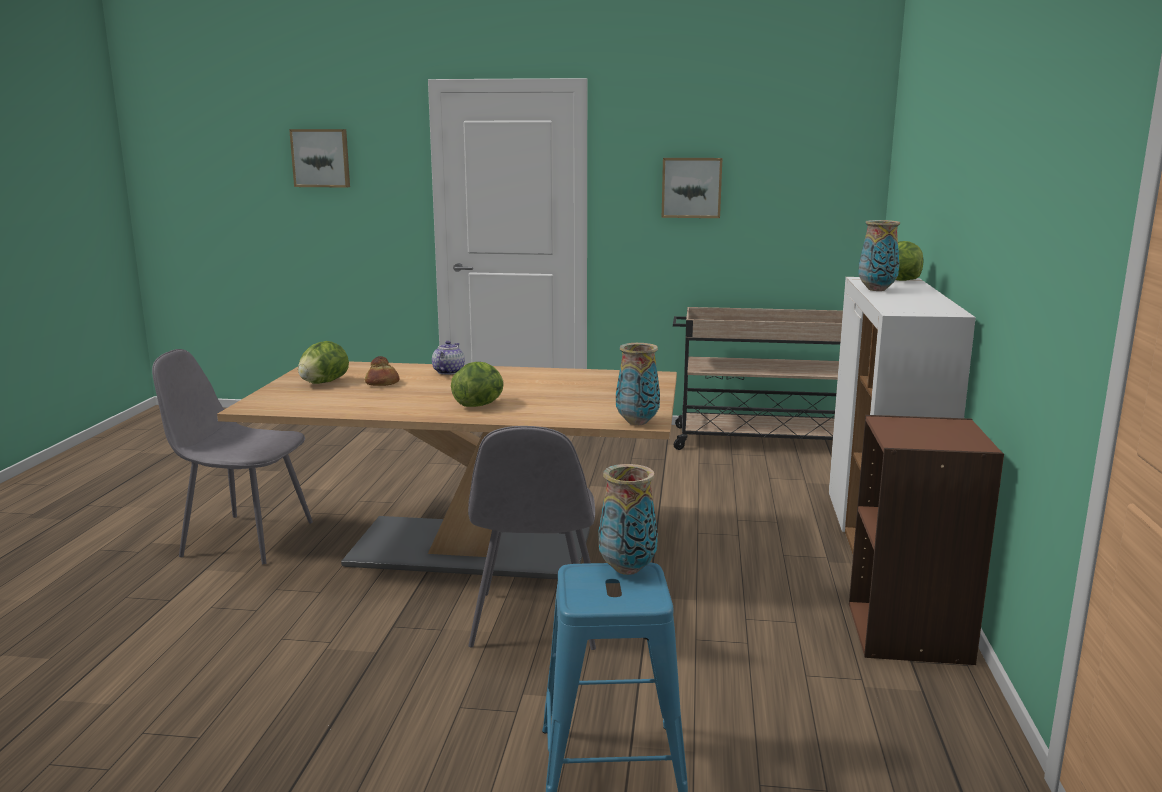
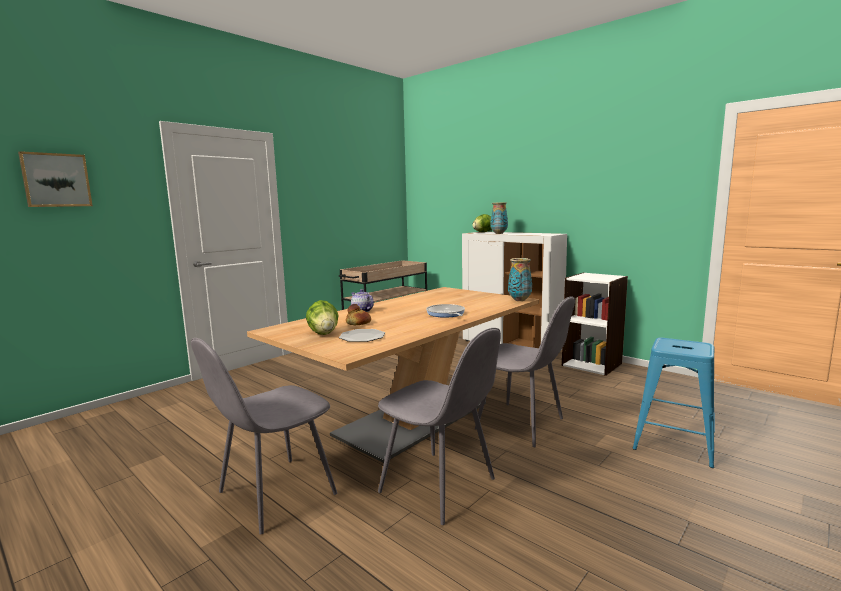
camera: 55 degrees left, 5 degrees down
lettuce [451,362,504,407] -> frying pan [426,304,465,318]
vase [599,464,658,575] -> none
picture [662,158,722,218] -> none
brown bookcase [849,415,1004,665] -> white bookcase [562,272,628,376]
none -> plate [339,329,385,342]
none -> grey chair [378,328,501,525]

